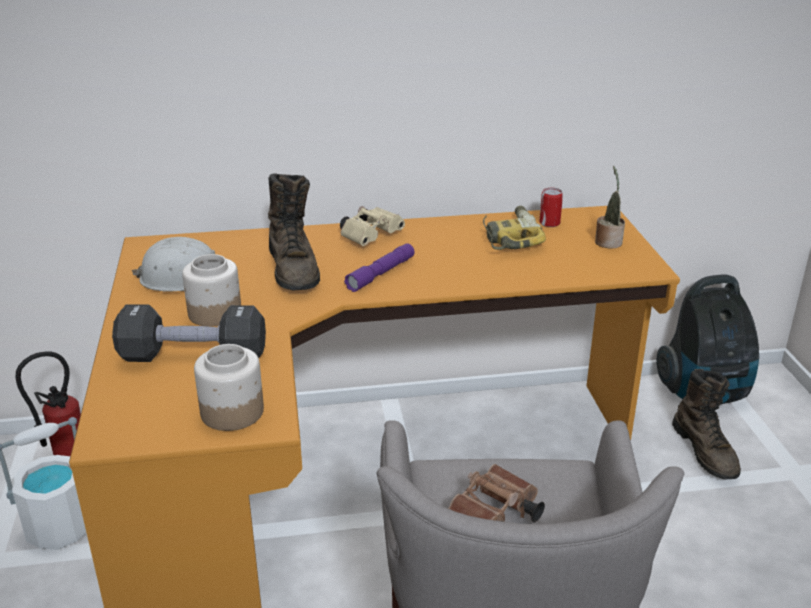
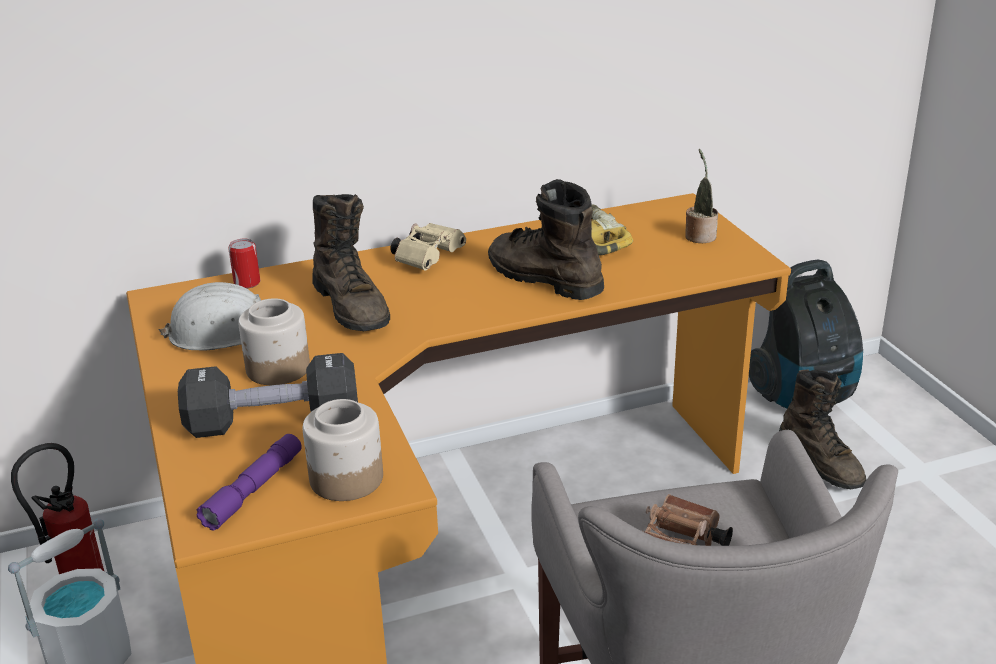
camera: 10 degrees left, 0 degrees up
purple flashlight [344,243,415,292] -> purple flashlight moved to [196,434,302,531]
can [539,188,563,227] -> can moved to [228,239,260,289]
none -> brown boot [488,179,604,300]

